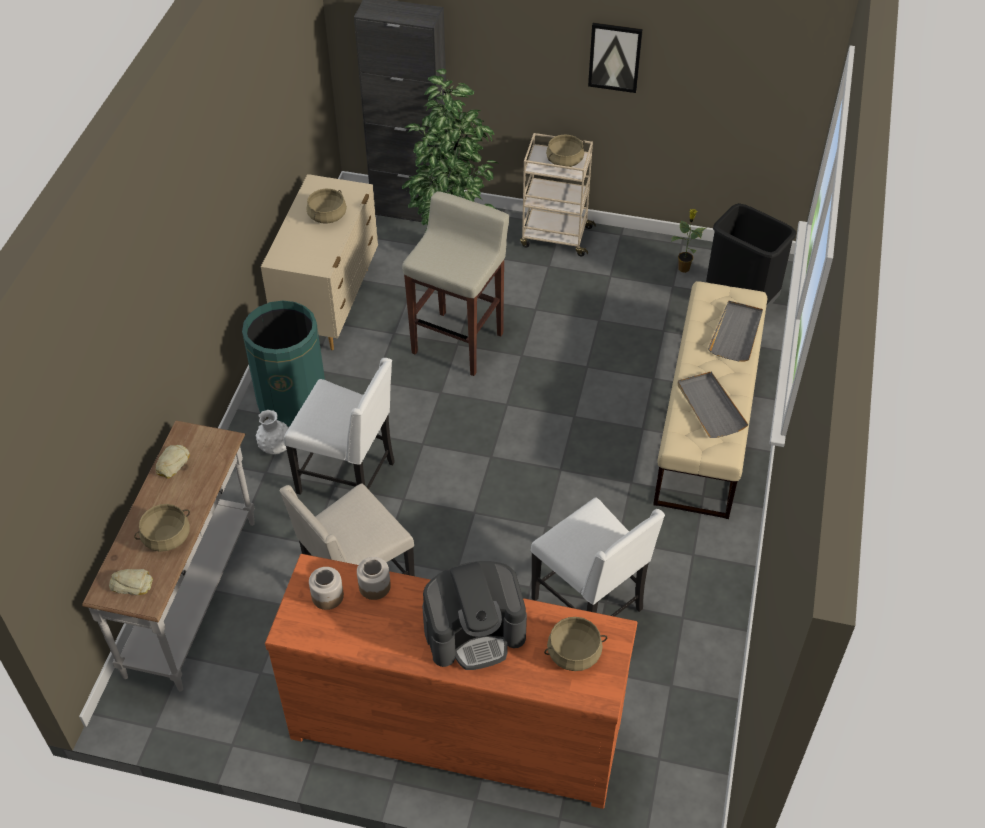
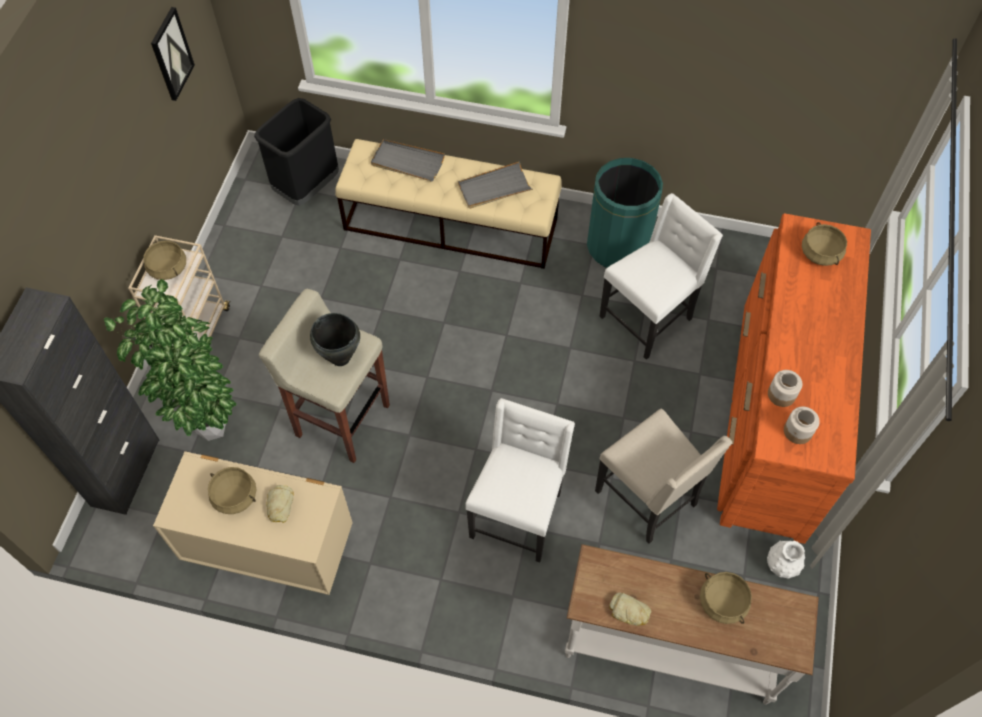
camera: 90 degrees left, 10 degrees up
bread [109,569,153,595] -> bread moved to [266,485,294,523]
green trash can [242,301,325,427] -> green trash can moved to [587,158,663,268]
white vase [255,410,288,454] -> white vase moved to [767,541,805,579]
coffee machine [422,561,527,670] -> none
picture [588,22,643,93] -> picture moved to [151,7,195,101]
potted plant [671,209,706,273] -> none
none -> black cooking pot [310,313,360,366]

